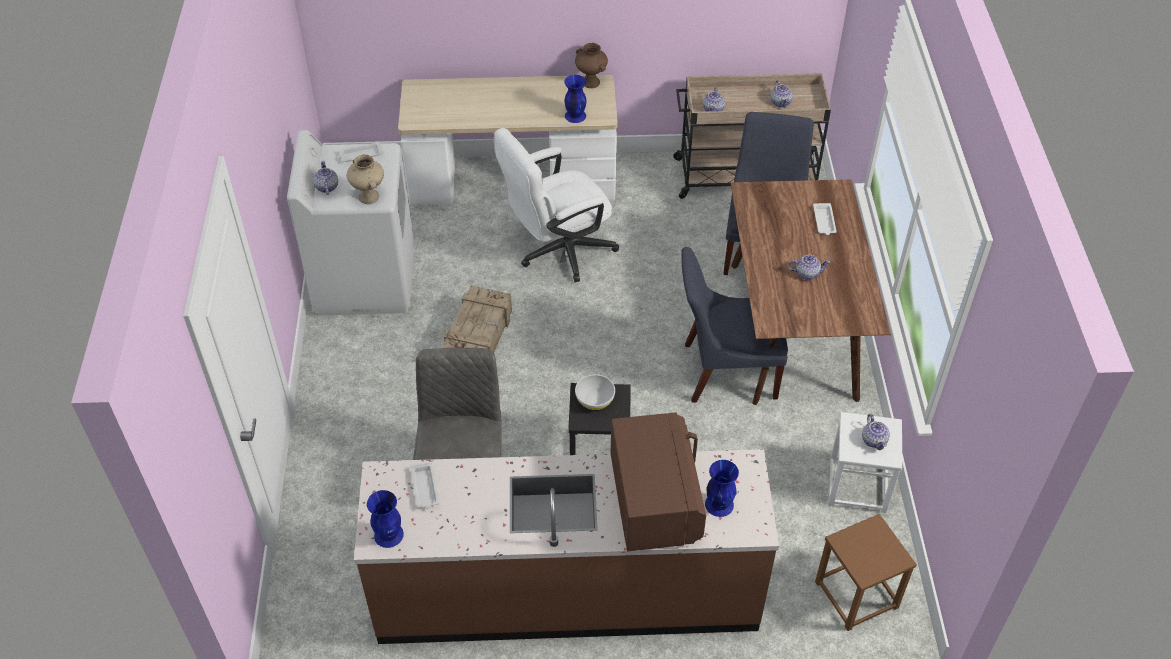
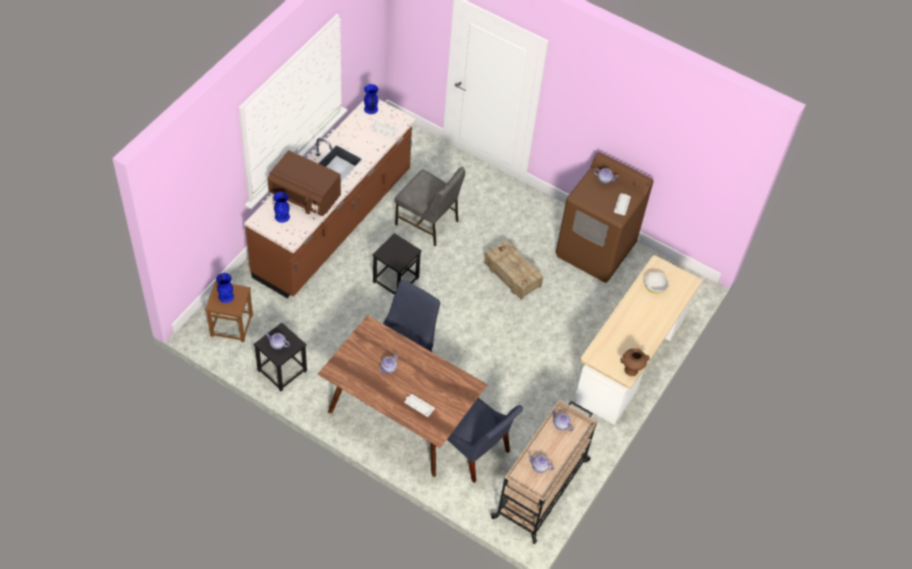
camera: 120 degrees right, 5 degrees up
white washing machine [287,130,414,316] -> brown washing machine [556,152,654,283]
beige vase [347,155,384,204] -> none
white office chair [493,128,619,282] -> none
blue vase [564,75,587,123] -> blue vase moved to [216,273,234,303]
white bowl [575,374,615,410] -> white bowl moved to [644,272,669,293]
white stool [828,412,902,513] -> black stool [254,323,307,391]

